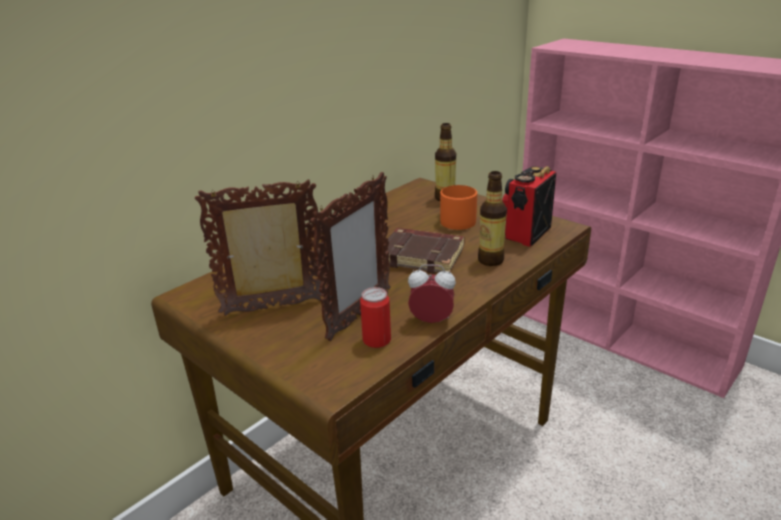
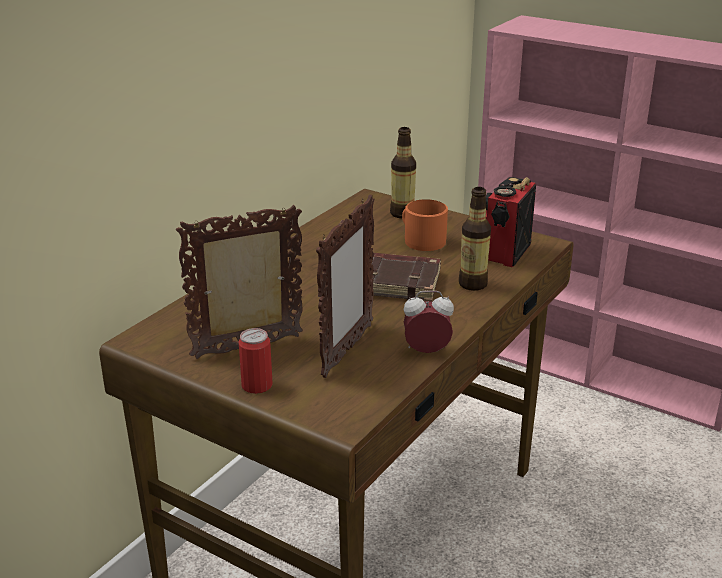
camera: 10 degrees left, 0 degrees up
can [360,287,391,348] -> can moved to [239,328,273,394]

